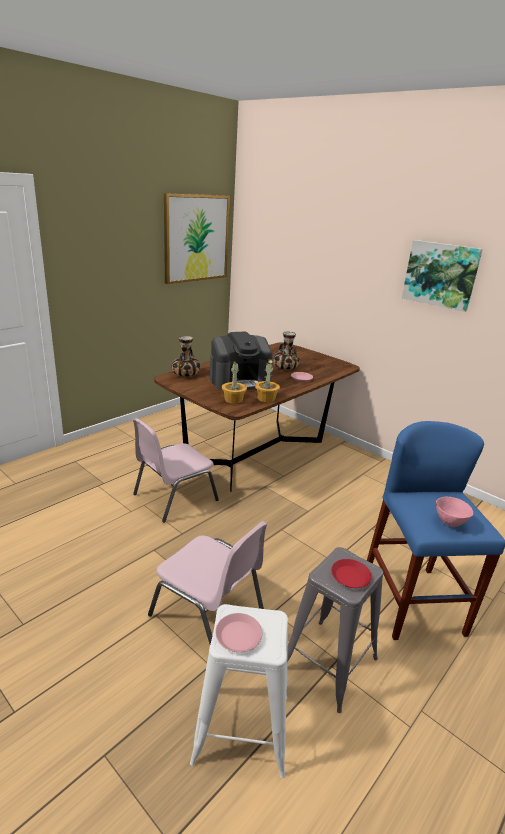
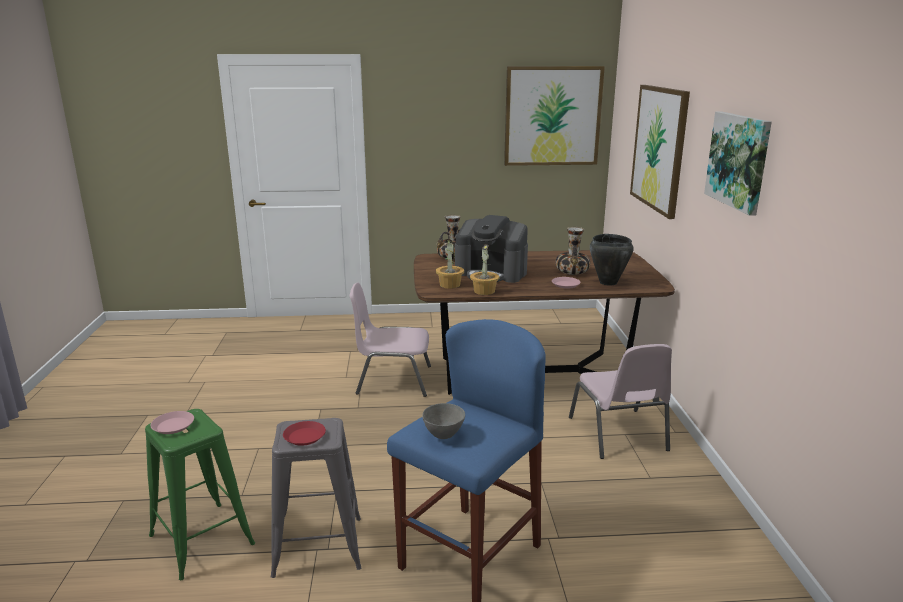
camera: 45 degrees right, 5 degrees down
pink chair [148,521,267,644] -> pink chair moved to [569,344,672,459]
white stool [190,604,288,778] -> green stool [145,409,255,580]
pink bowl [436,497,473,527] -> grey bowl [422,403,465,439]
none -> black cooking pot [590,234,634,286]
none -> picture [630,85,690,219]

